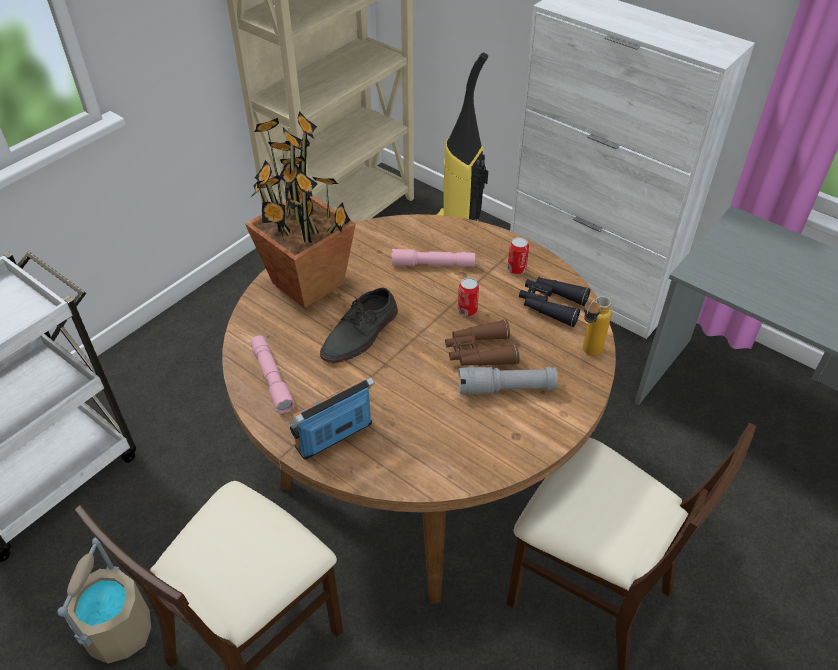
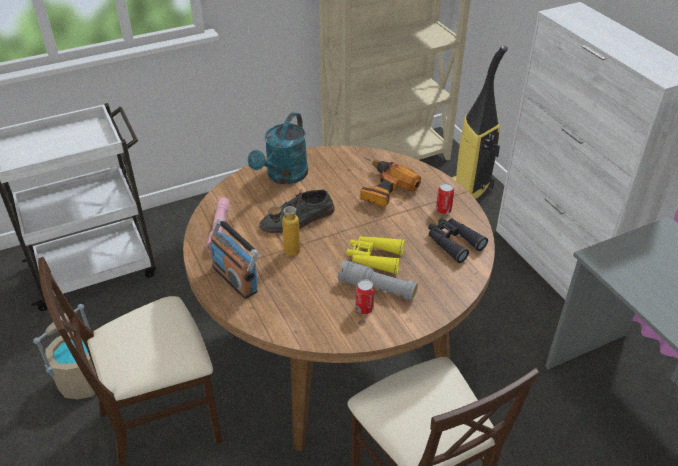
camera: 25 degrees right, 5 degrees down
potted plant [245,111,356,308] -> turquoise watering can [248,112,308,184]
radio [290,377,375,460] -> radio turned 120 degrees counterclockwise [209,219,259,299]
pink flashlight [391,249,475,267] -> power drill [360,157,421,207]
brown binoculars [445,320,520,366] -> yellow binoculars [346,236,405,274]
can [458,278,479,316] -> can moved to [355,279,374,314]
bottle [583,296,612,356] -> bottle moved to [267,204,300,256]

